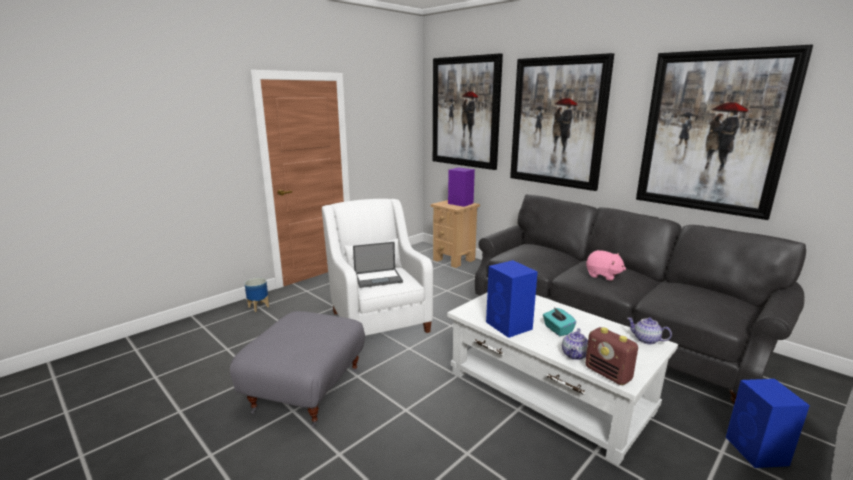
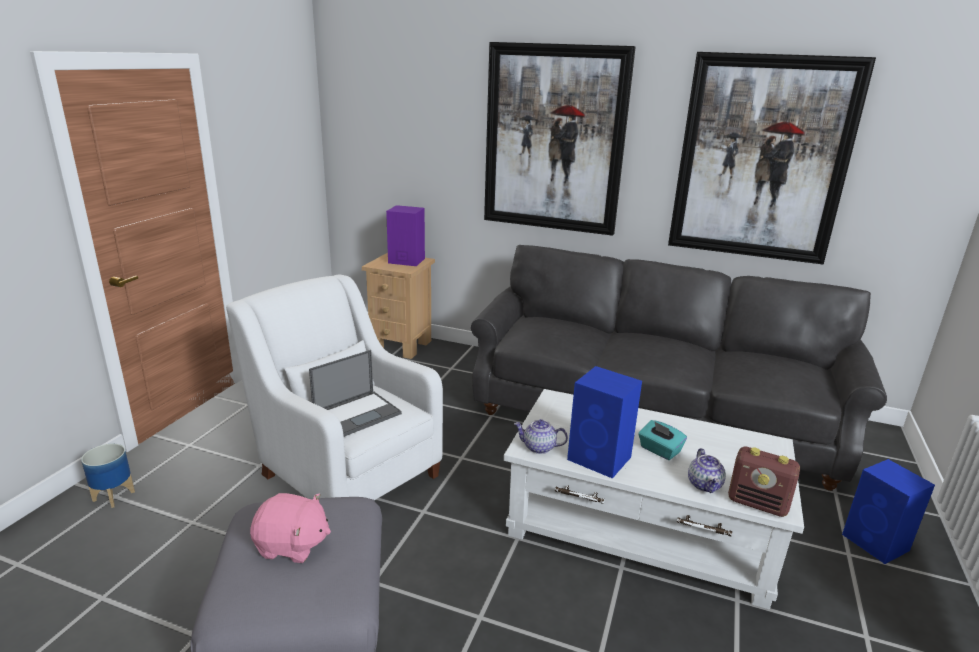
camera: 25 degrees left, 5 degrees up
picture [433,53,503,170] -> none
pink plush toy [586,250,626,281] -> pink plush toy moved to [250,493,331,563]
teapot [627,317,672,344] -> teapot moved to [514,419,568,454]

